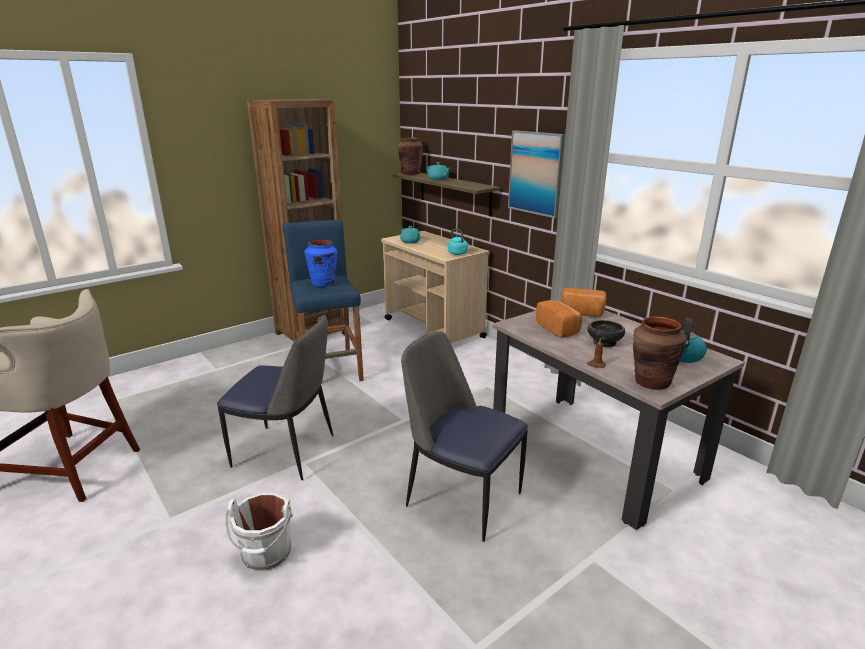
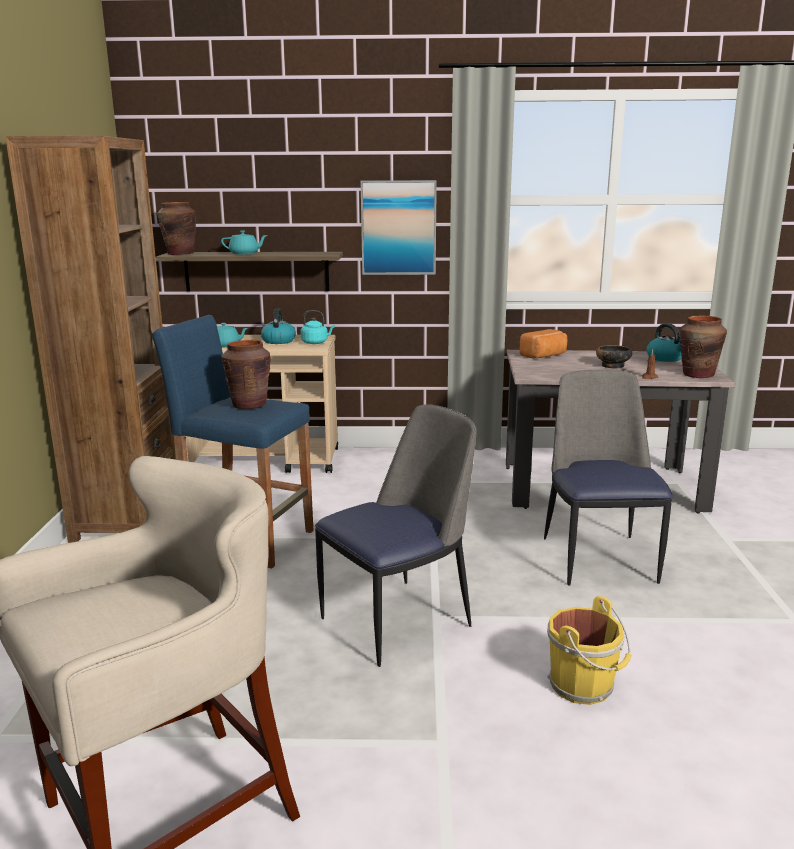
camera: 50 degrees left, 5 degrees down
white bucket [226,493,293,571] -> yellow bucket [547,596,632,705]
blue vase [304,240,337,287] -> brown vase [221,340,271,409]
chair [401,331,528,542] -> chair turned 105 degrees clockwise [544,370,673,585]
bread [536,300,582,338] -> none
none -> kettle [261,308,296,344]

